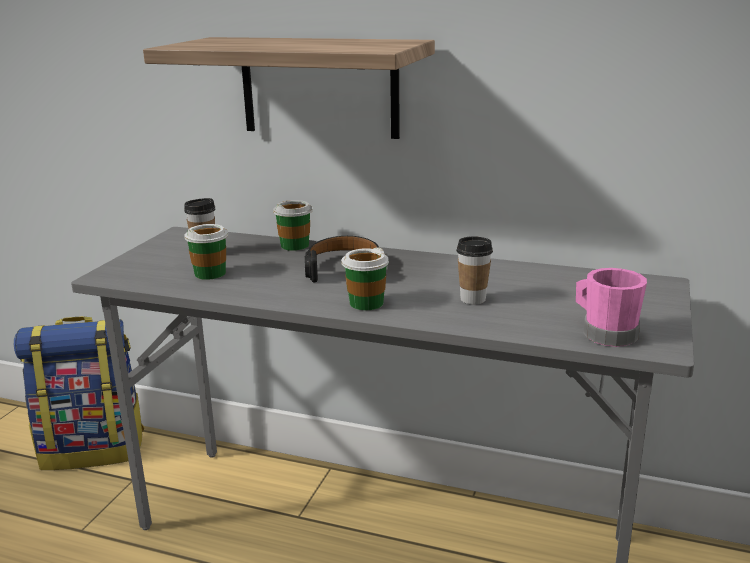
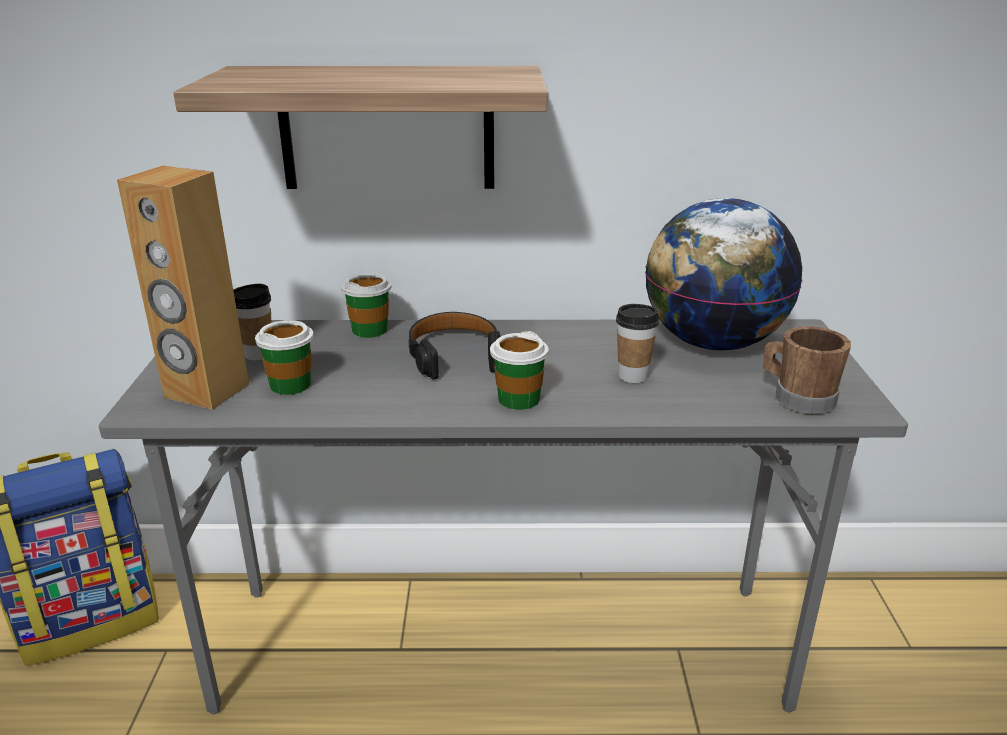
camera: 20 degrees left, 5 degrees up
pink mug [576,268,647,347] -> brown mug [763,326,851,414]
none -> brown speaker [117,166,249,410]
none -> globe [645,198,802,351]

